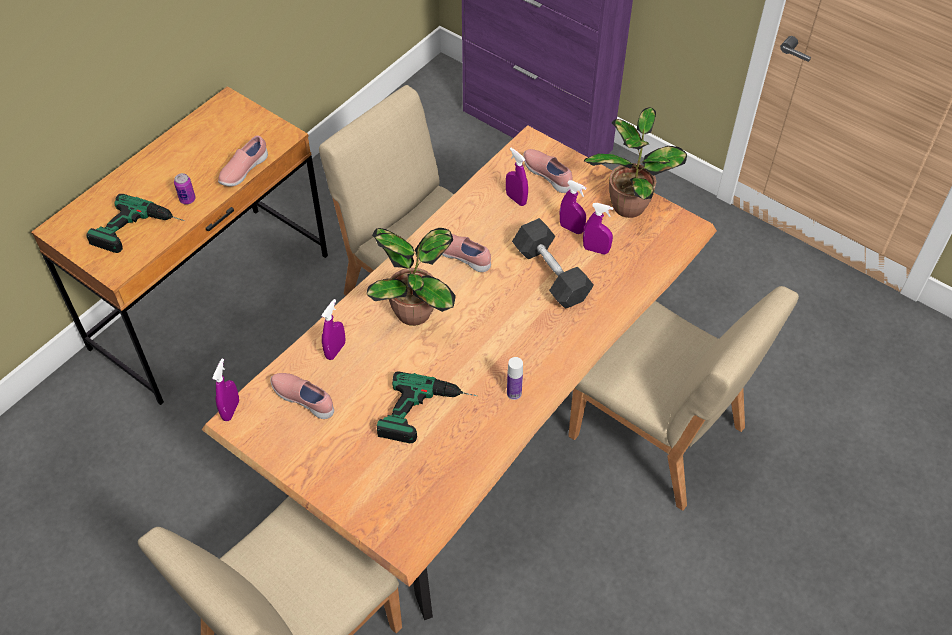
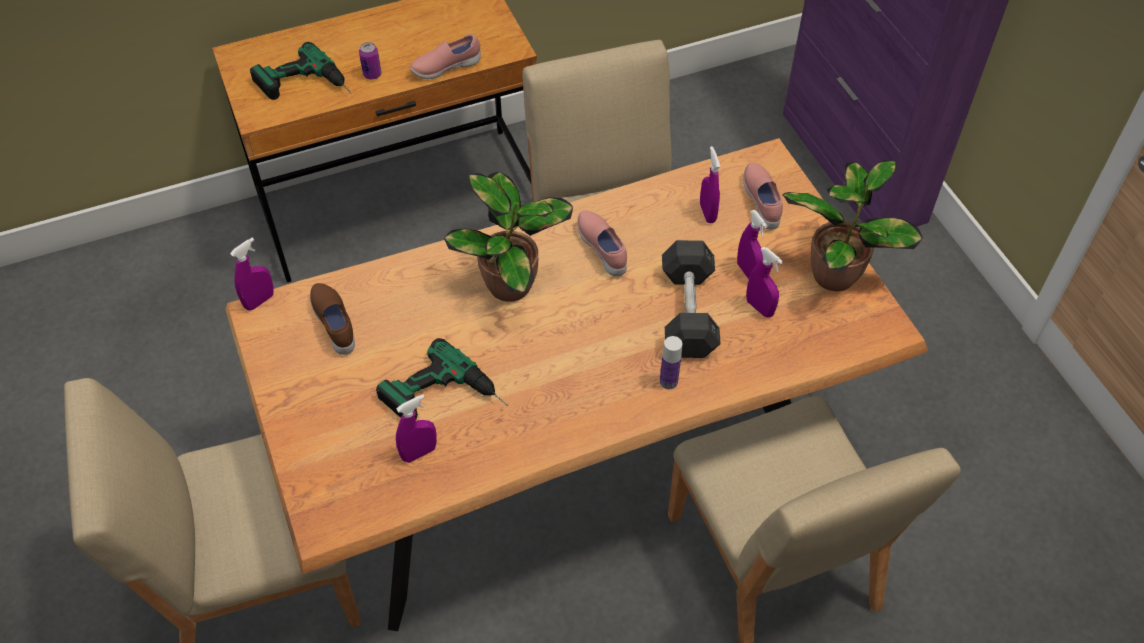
camera: 30 degrees right, 0 degrees up
pink shoe [270,373,334,419] -> brown shoe [310,283,355,355]
purple spray bottle [322,299,345,360] -> purple spray bottle moved to [396,394,437,463]
bottle [507,357,523,400] -> bottle moved to [660,336,682,390]

